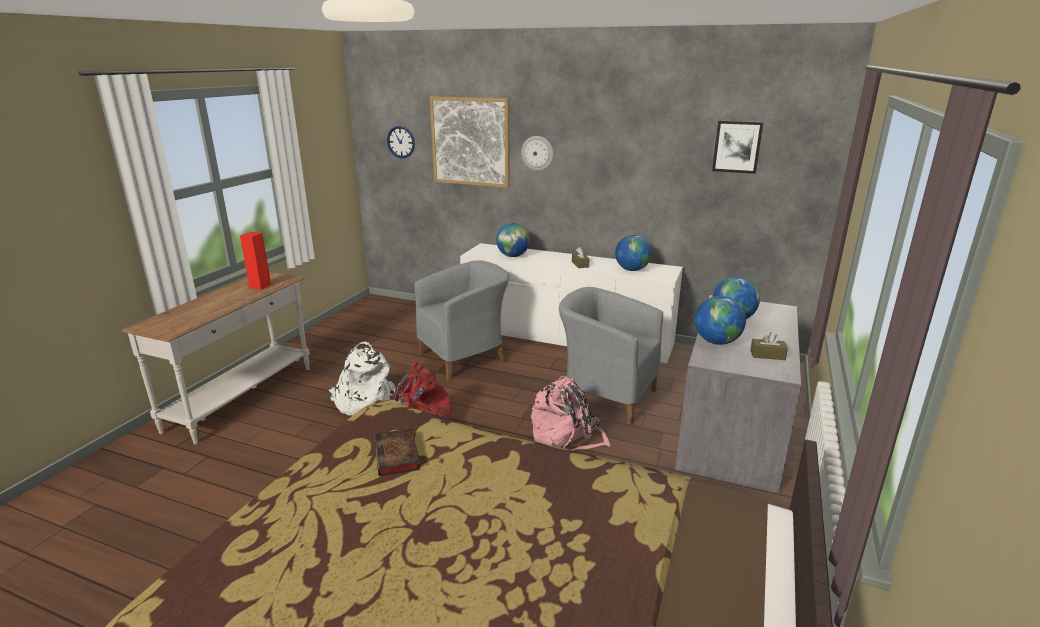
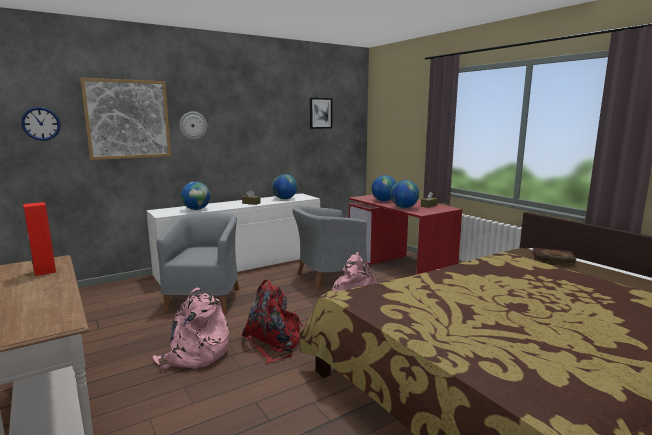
camera: 55 degrees left, 10 degrees down
white backpack [329,342,396,416] -> pink backpack [152,288,229,369]
book [374,429,420,476] -> book moved to [532,248,576,263]
grey desk [675,295,801,494] -> red desk [349,195,462,274]

